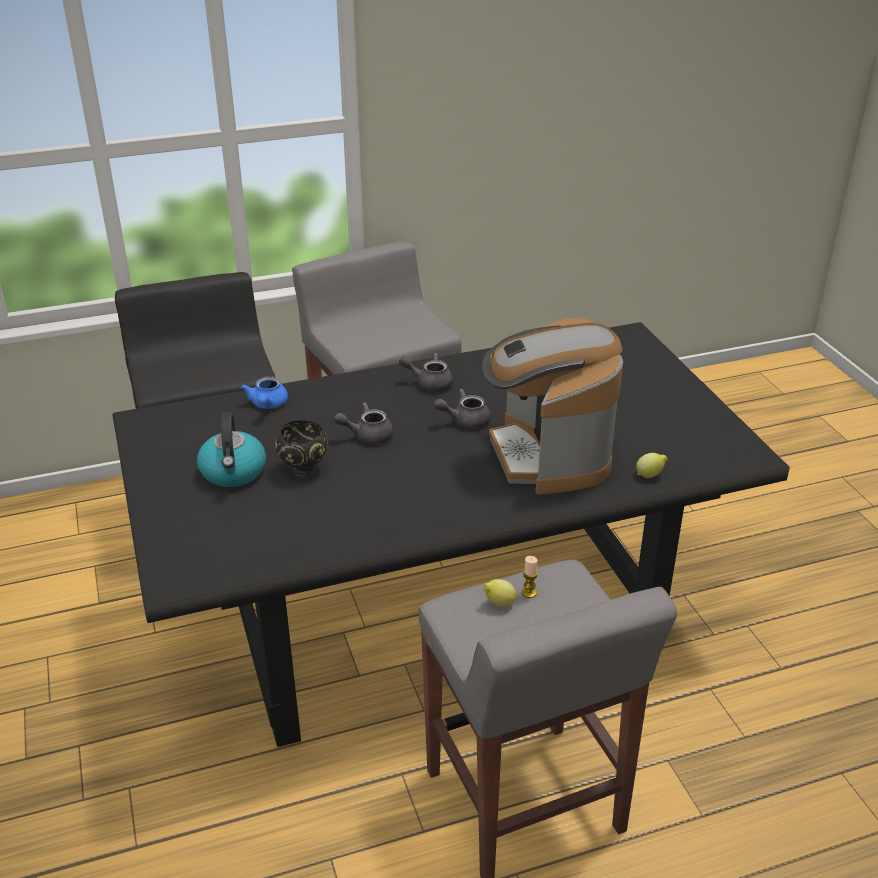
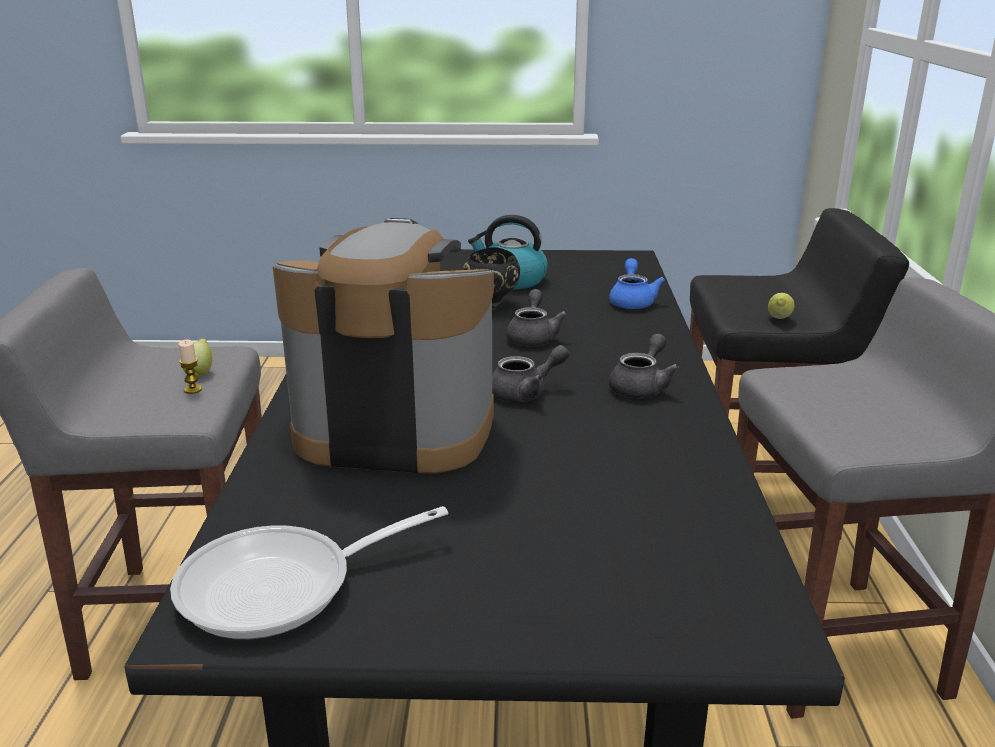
camera: 110 degrees right, 10 degrees down
blue teapot [241,377,288,409] -> blue teapot turned 75 degrees clockwise [609,258,665,309]
grey teapot [434,389,491,429] -> grey teapot turned 60 degrees clockwise [492,345,569,402]
lemon [636,453,668,478] -> lemon moved to [768,293,795,319]
none -> frying pan [170,506,448,639]

